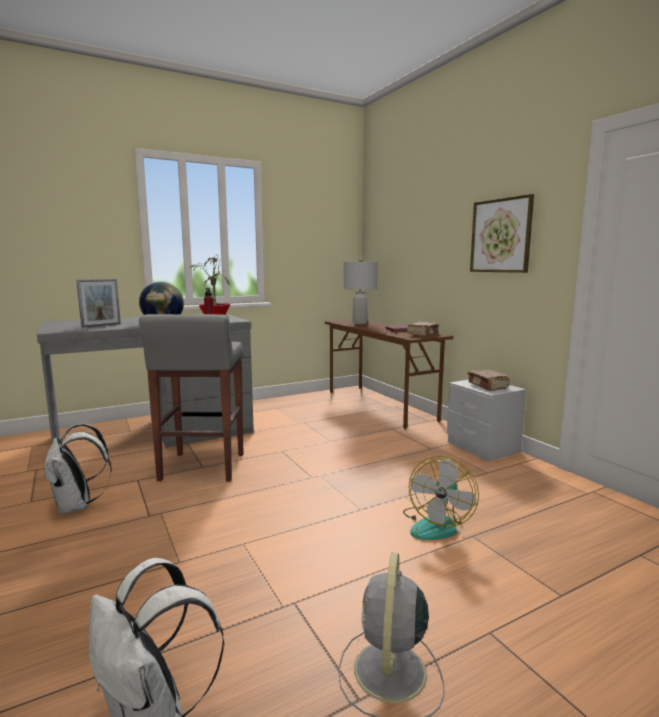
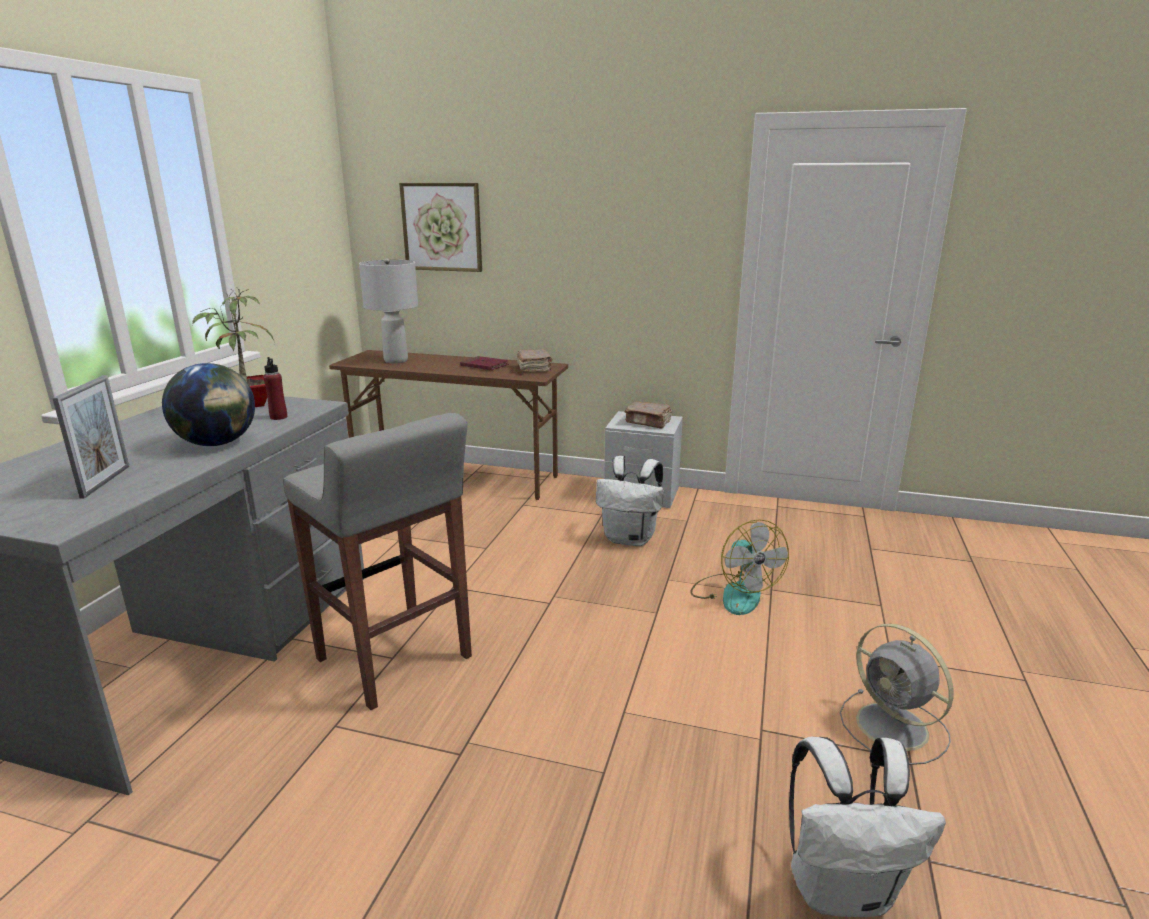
camera: 45 degrees left, 10 degrees up
white backpack [44,423,112,515] -> white backpack moved to [596,456,664,546]
picture [470,194,534,273] -> picture moved to [399,183,482,272]

